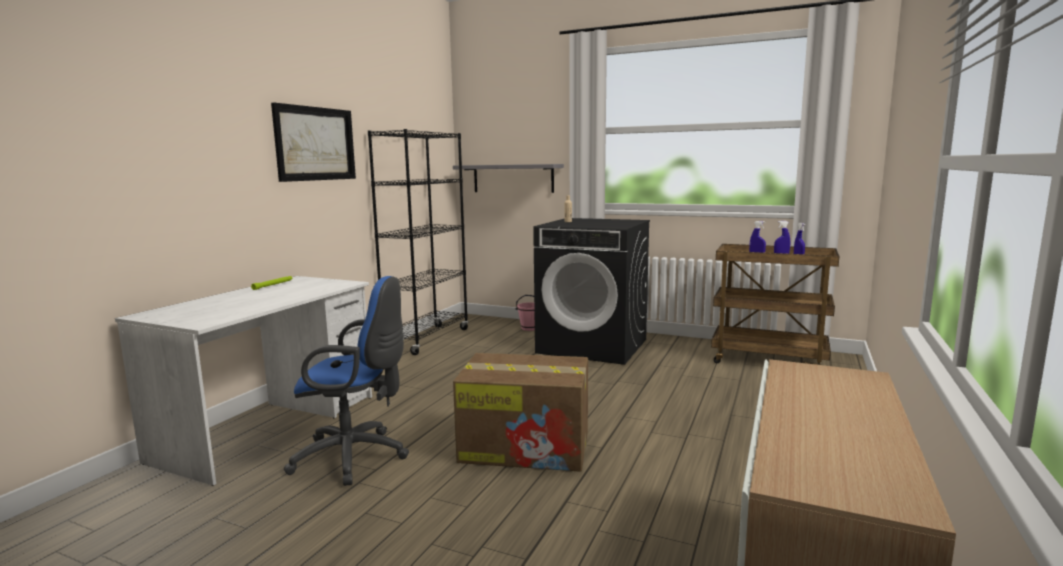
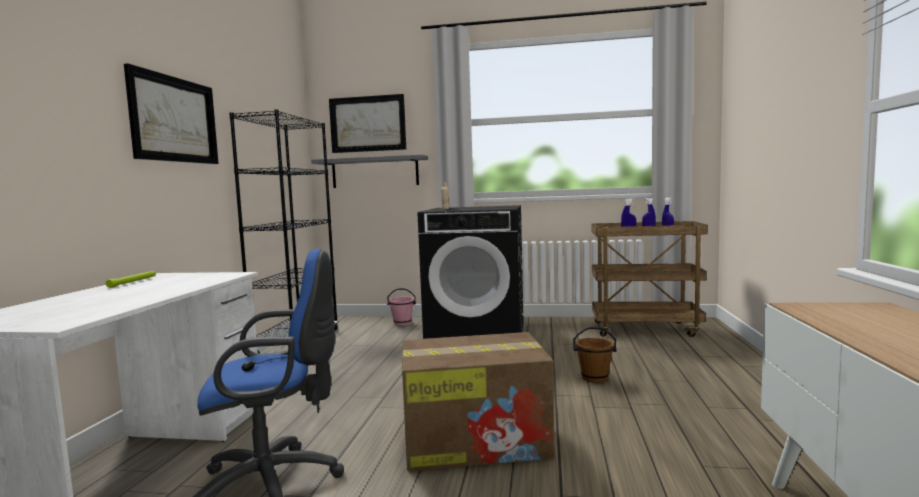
camera: 15 degrees left, 5 degrees down
none -> picture [329,94,406,153]
none -> brown bucket [573,327,617,383]

